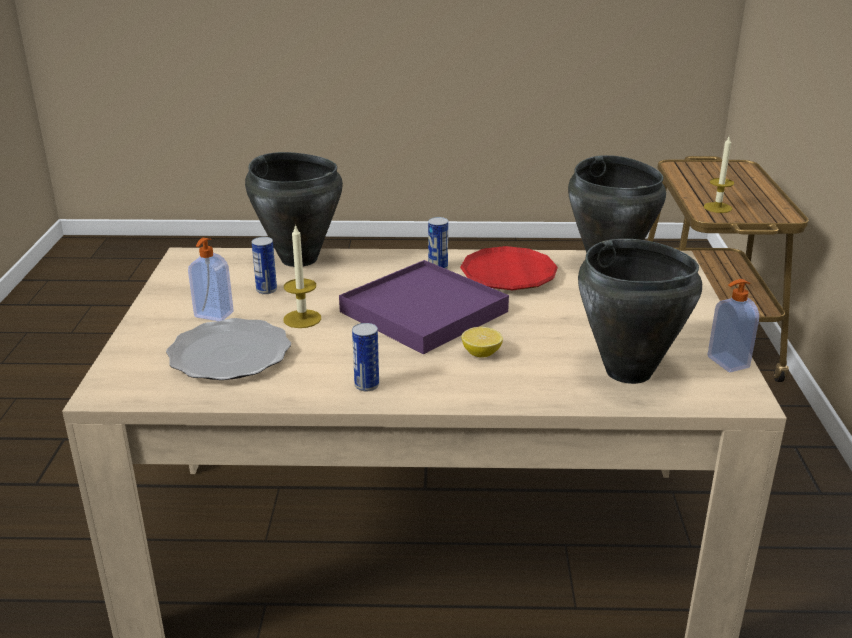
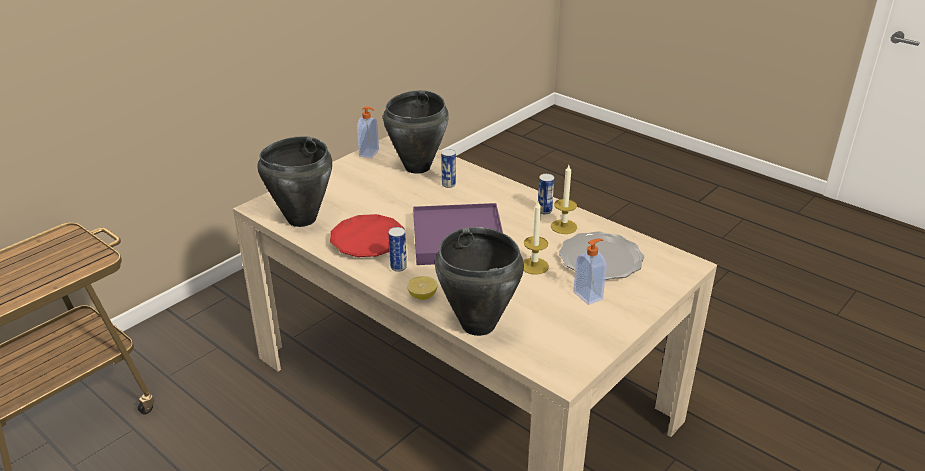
camera: 140 degrees left, 5 degrees up
can [252,237,277,294] -> can moved to [441,149,456,188]
lemon [462,327,503,358] -> lemon moved to [407,276,437,300]
candle [704,137,734,213] -> candle moved to [551,165,577,234]

